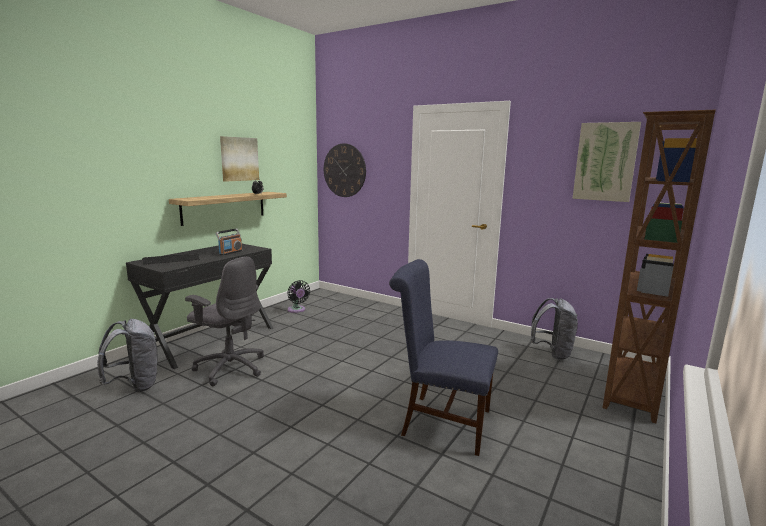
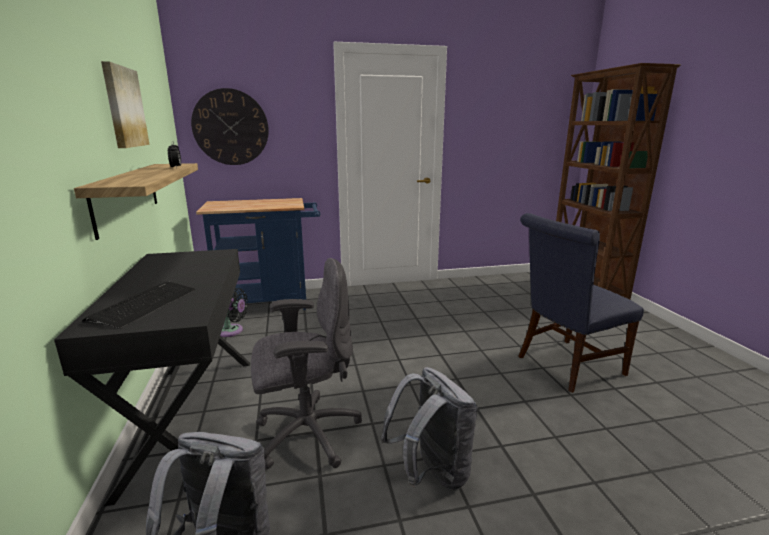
camera: 45 degrees left, 5 degrees up
radio [216,228,242,255] -> none
grey backpack [531,298,578,360] -> grey backpack moved to [381,367,478,490]
picture [572,122,641,202] -> none
none -> blue cart [196,198,320,310]

